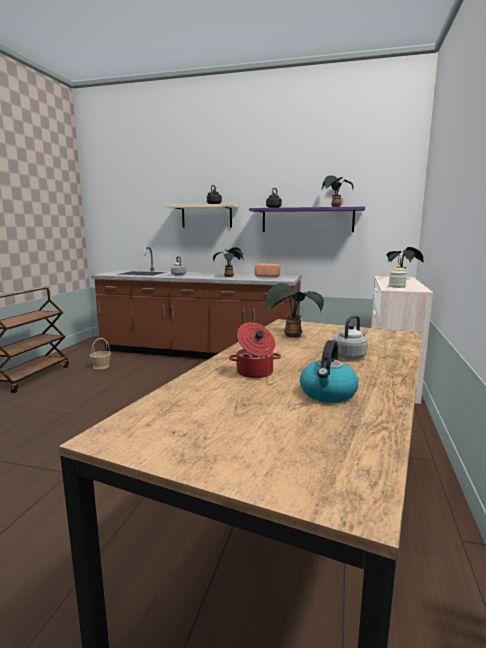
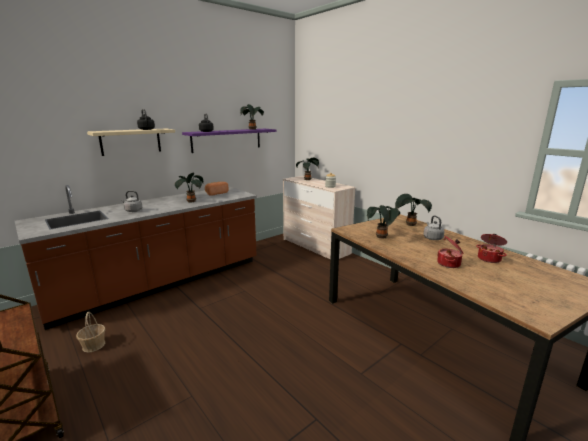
camera: 55 degrees left, 5 degrees up
kettle [300,340,359,403] -> cooking pot [476,234,507,263]
none -> potted plant [395,194,432,226]

